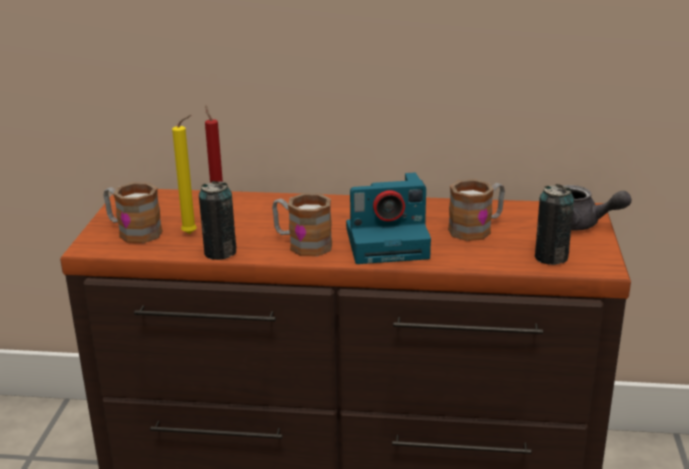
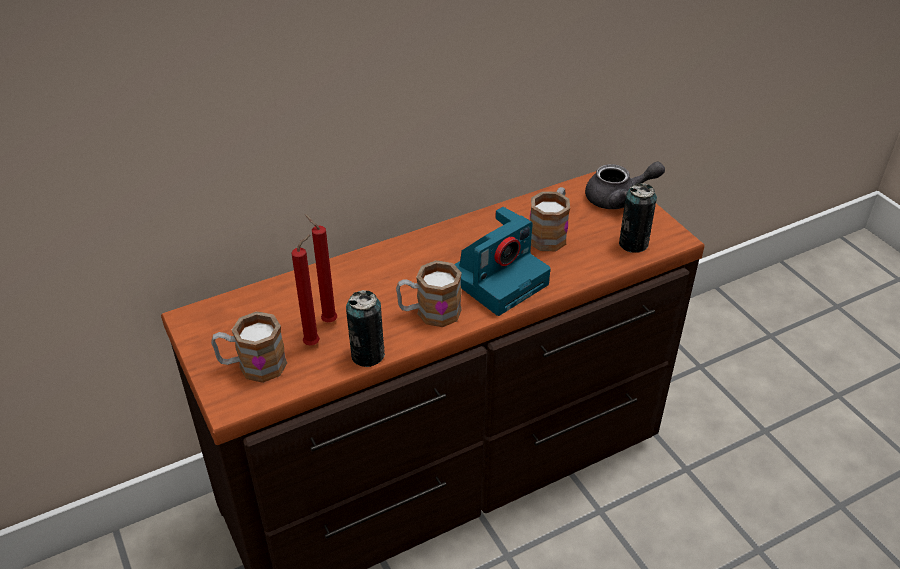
camera: 35 degrees left, 15 degrees up
yellow candle [172,115,197,234] -> red candle [291,234,320,345]

